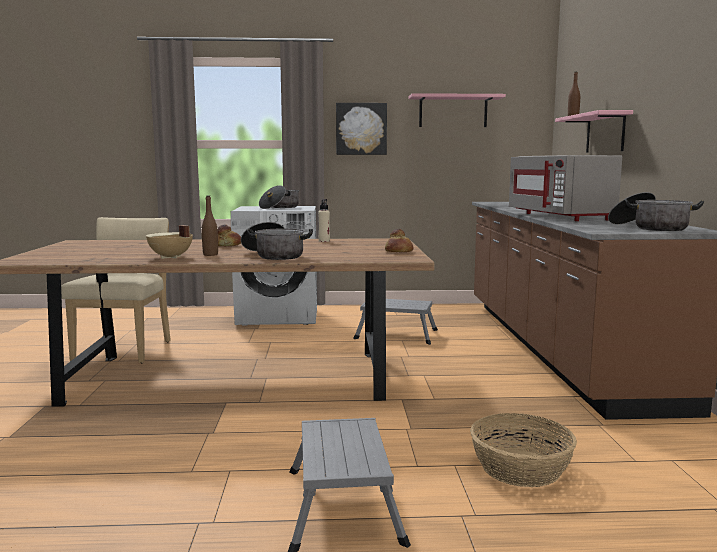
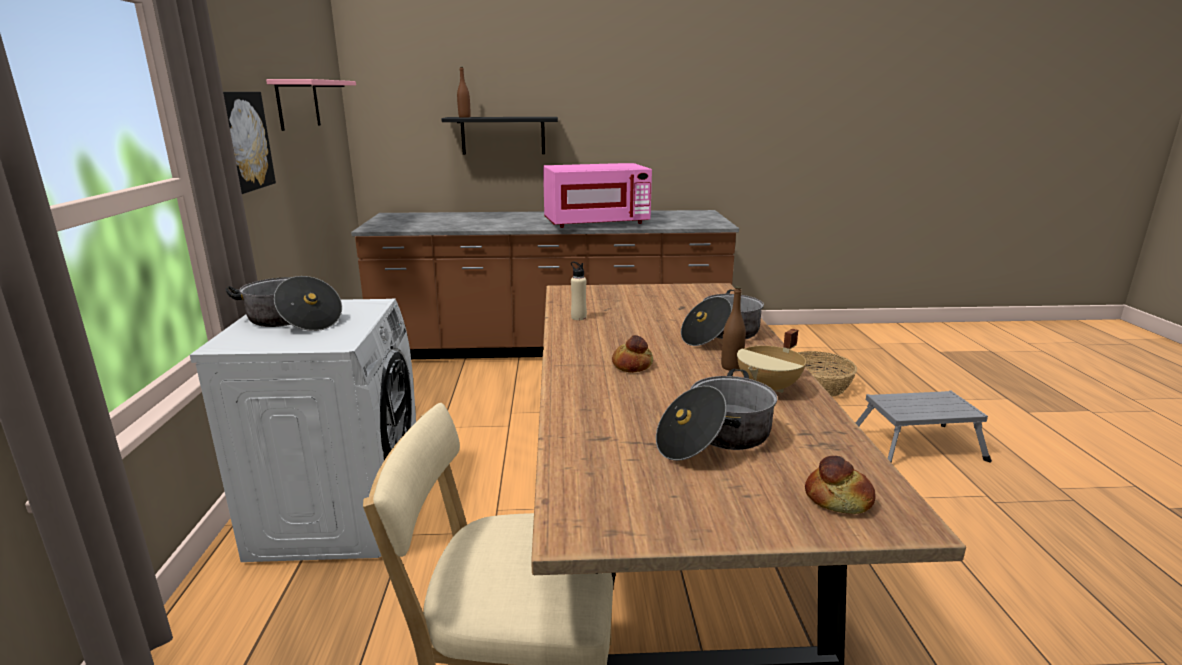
camera: 90 degrees left, 10 degrees up
grey step ladder [353,299,438,345] -> none
bread [385,229,414,252] -> bread moved to [805,456,876,514]
grey microwave [509,155,622,221] -> pink microwave [543,163,652,228]
pink shelf [555,110,633,153] -> black shelf [441,117,558,155]
cooking pot [608,192,704,231] -> cooking pot moved to [656,369,777,461]

